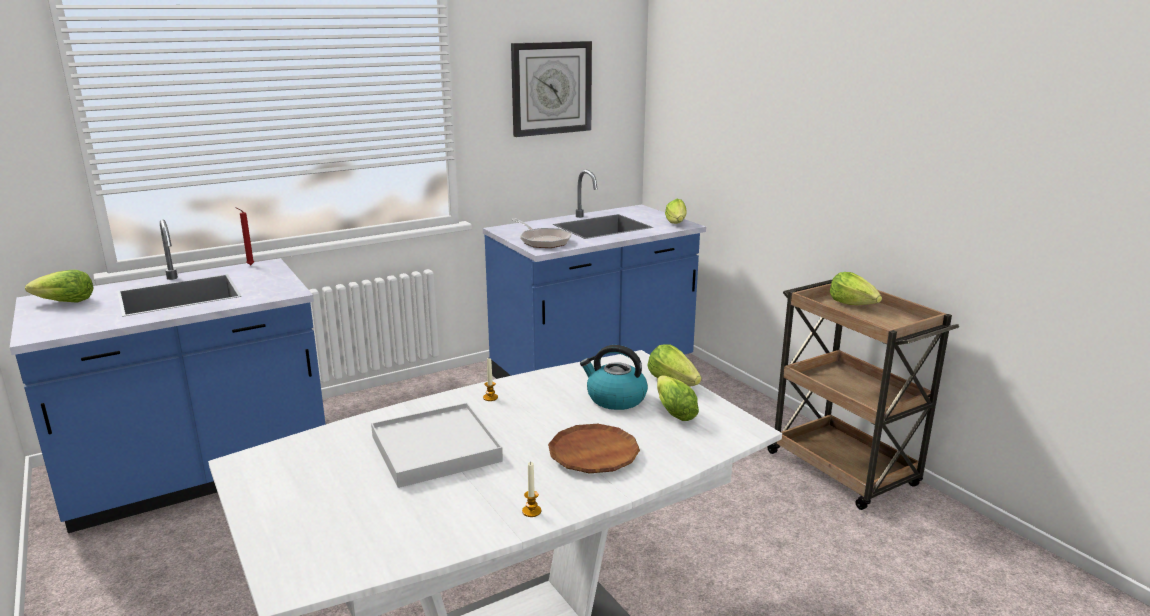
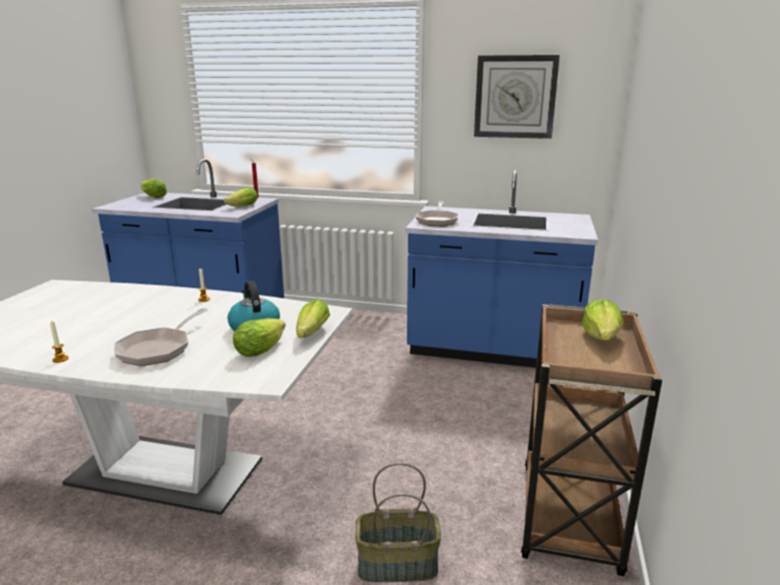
camera: 45 degrees right, 0 degrees up
white tray [371,403,503,488] -> none
brown plate [548,424,640,473] -> frying pan [114,308,208,366]
lettuce [665,199,687,224] -> lettuce moved to [224,187,257,206]
none -> basket [355,463,441,583]

